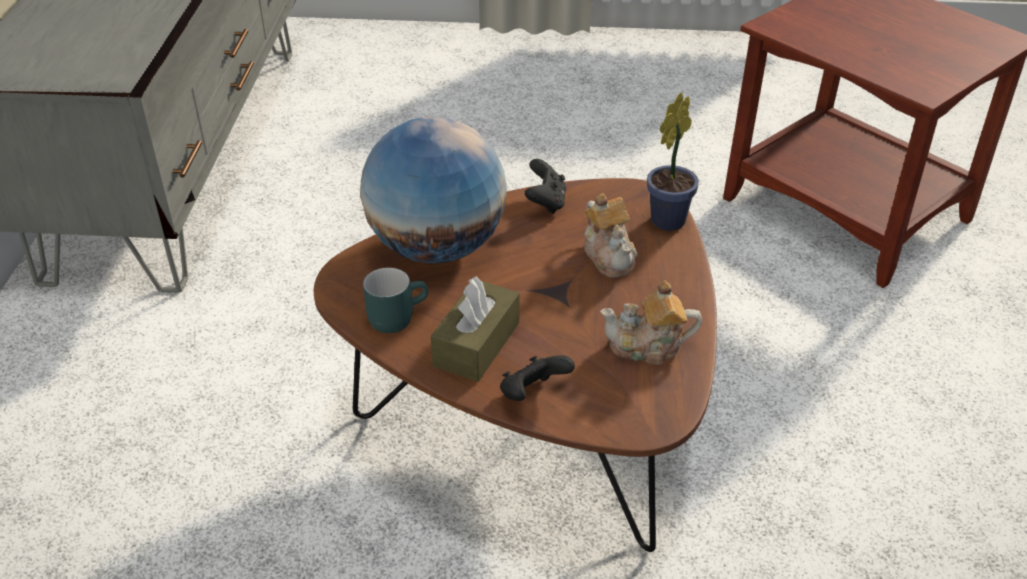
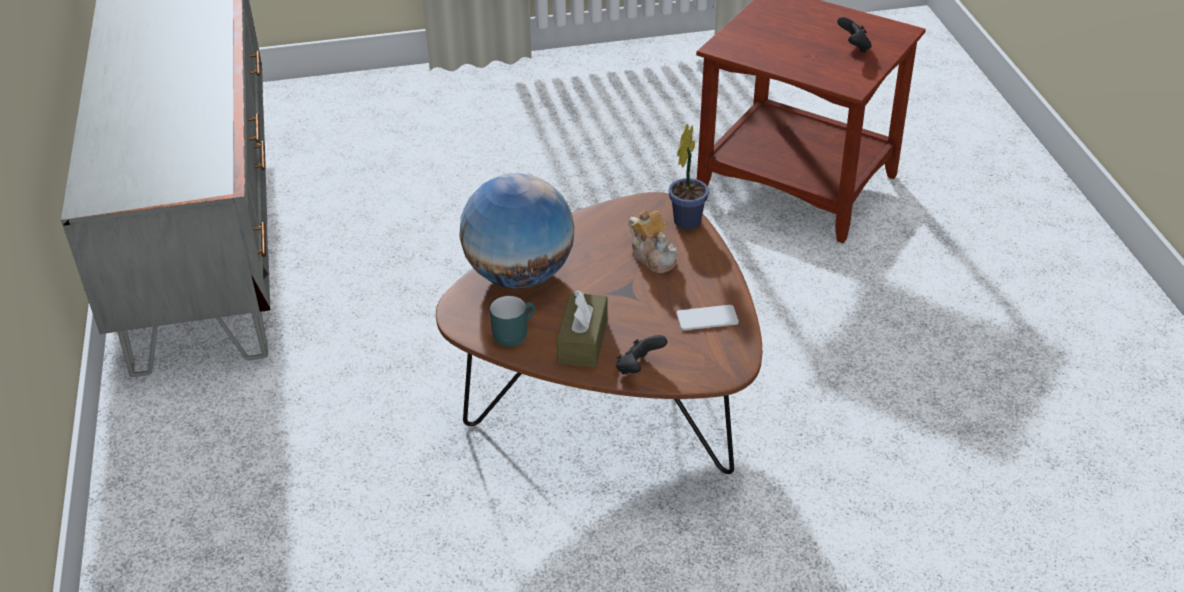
camera: 15 degrees left, 0 degrees up
black game controller [525,159,566,214] -> black game controller moved to [837,17,872,53]
teapot [600,281,702,364] -> phone [676,305,739,330]

